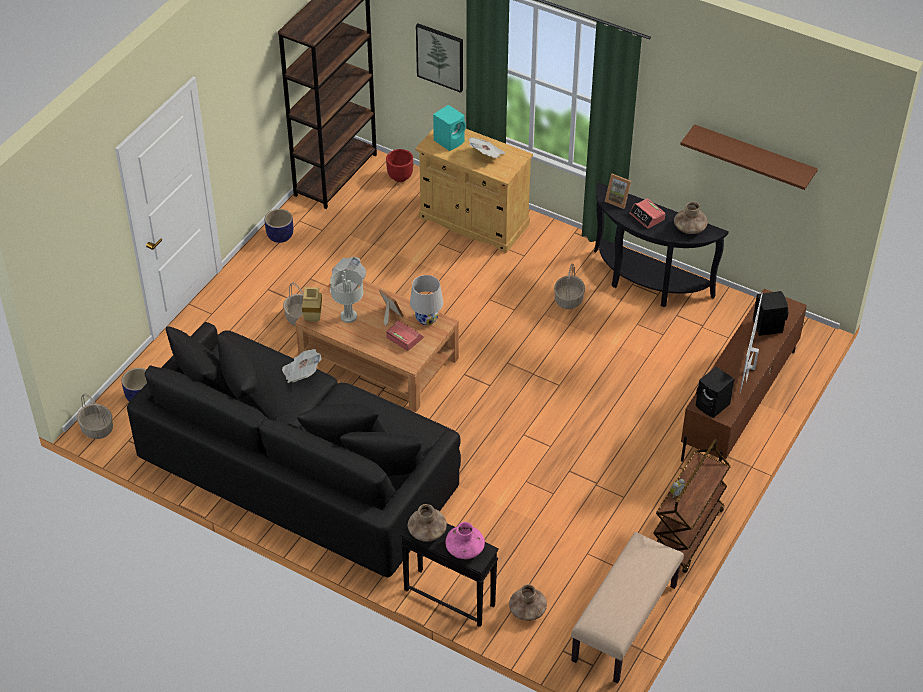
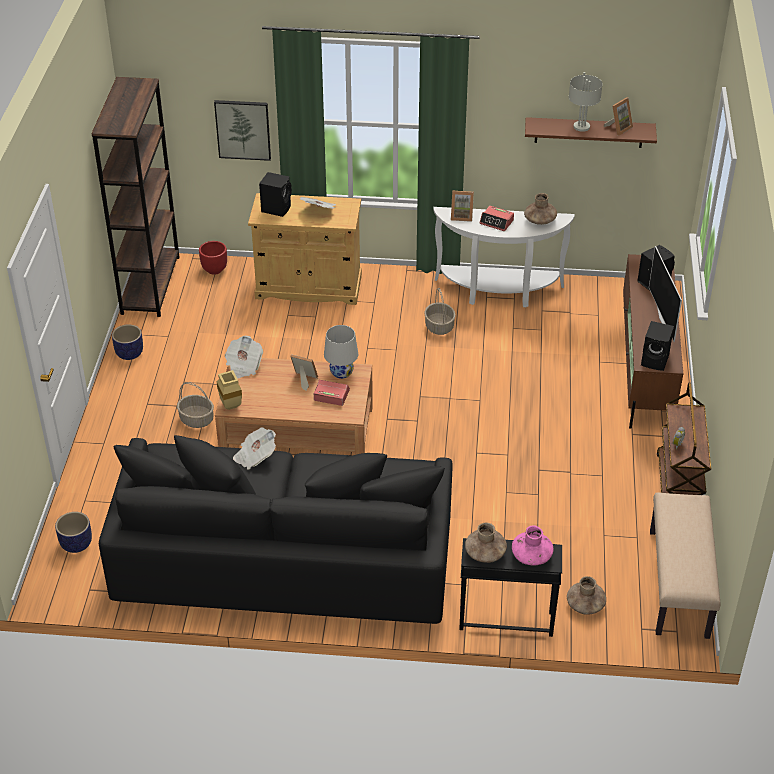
camera: 25 degrees left, 5 degrees down
basket [77,394,113,439] -> none
grey table lamp [330,270,363,323] -> grey table lamp moved to [569,72,603,132]
turquoise speaker [433,105,466,151] -> black speaker [259,172,292,217]
black console table [594,182,729,307] -> white console table [433,207,575,307]
none -> picture frame [604,97,633,136]

